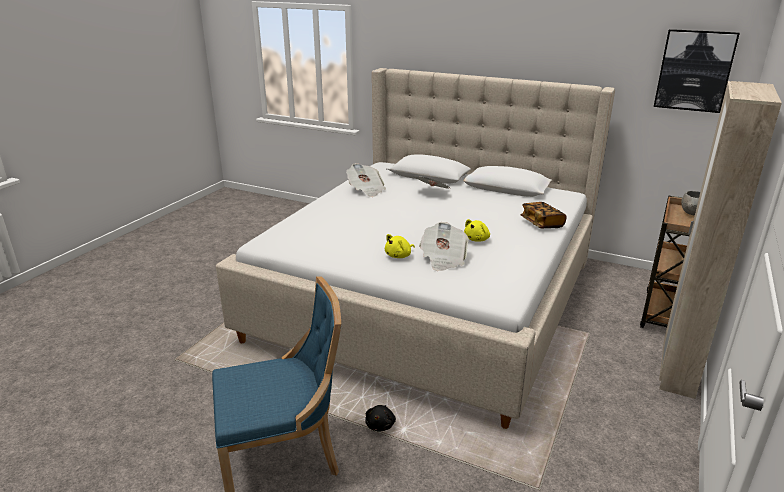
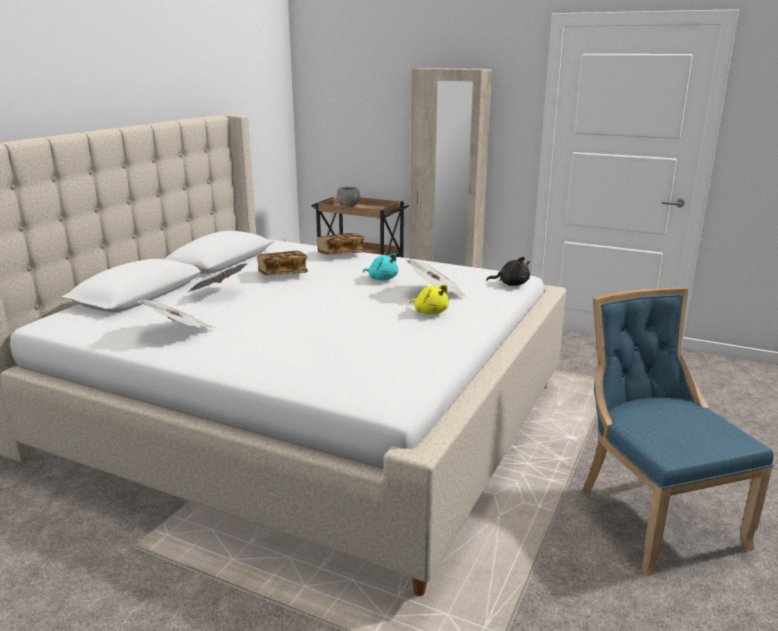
camera: 90 degrees left, 5 degrees down
black plush toy [365,405,396,431] -> black plush toy moved to [486,257,530,286]
yellow plush toy [464,219,490,242] -> turquoise plush toy [363,254,398,281]
picture [654,29,740,113] -> none
none -> book [257,251,308,275]

